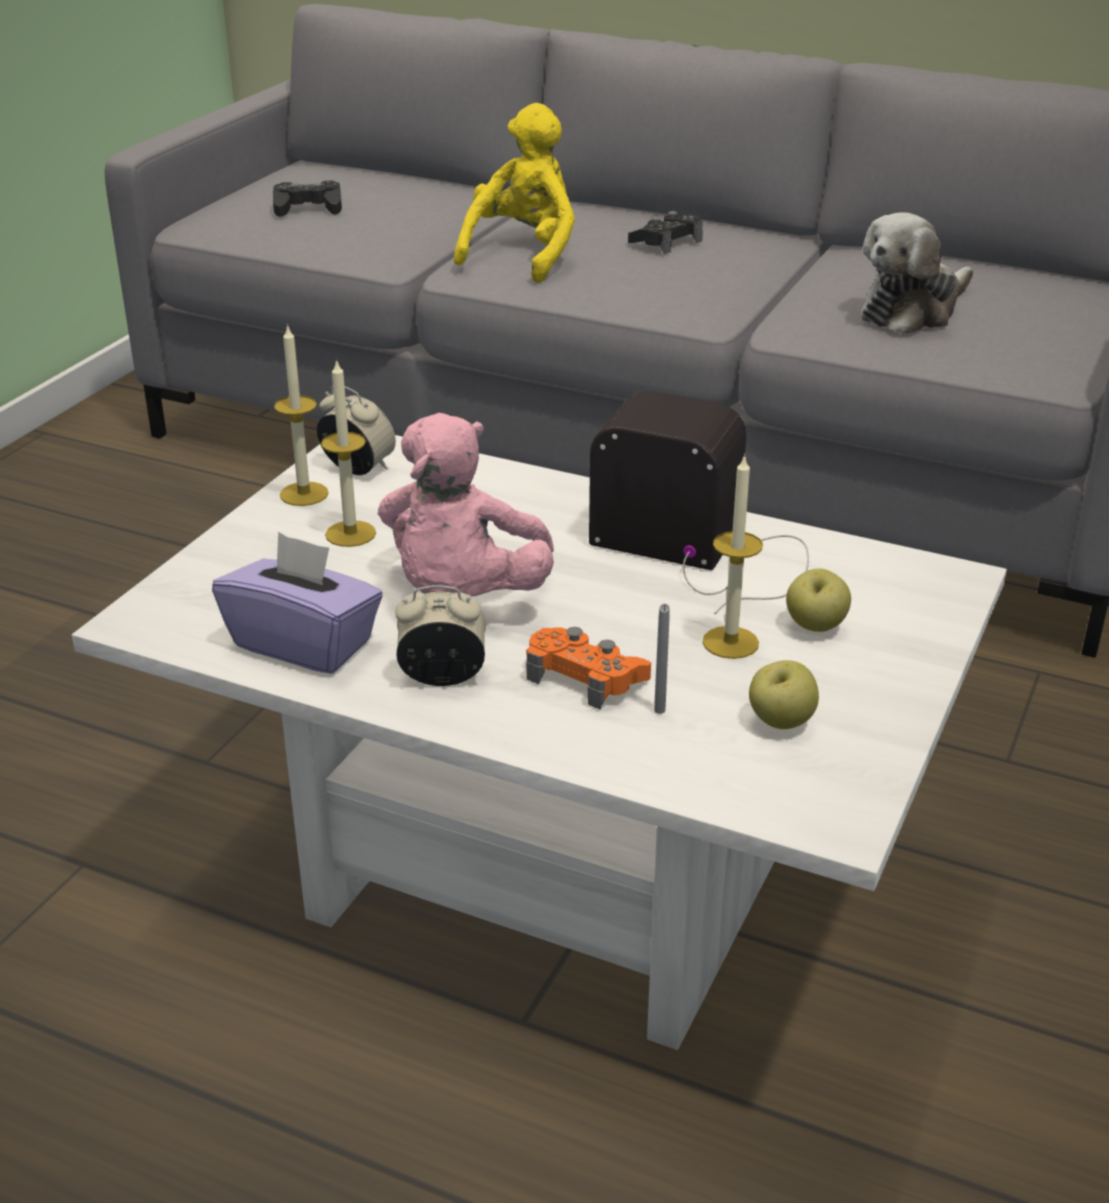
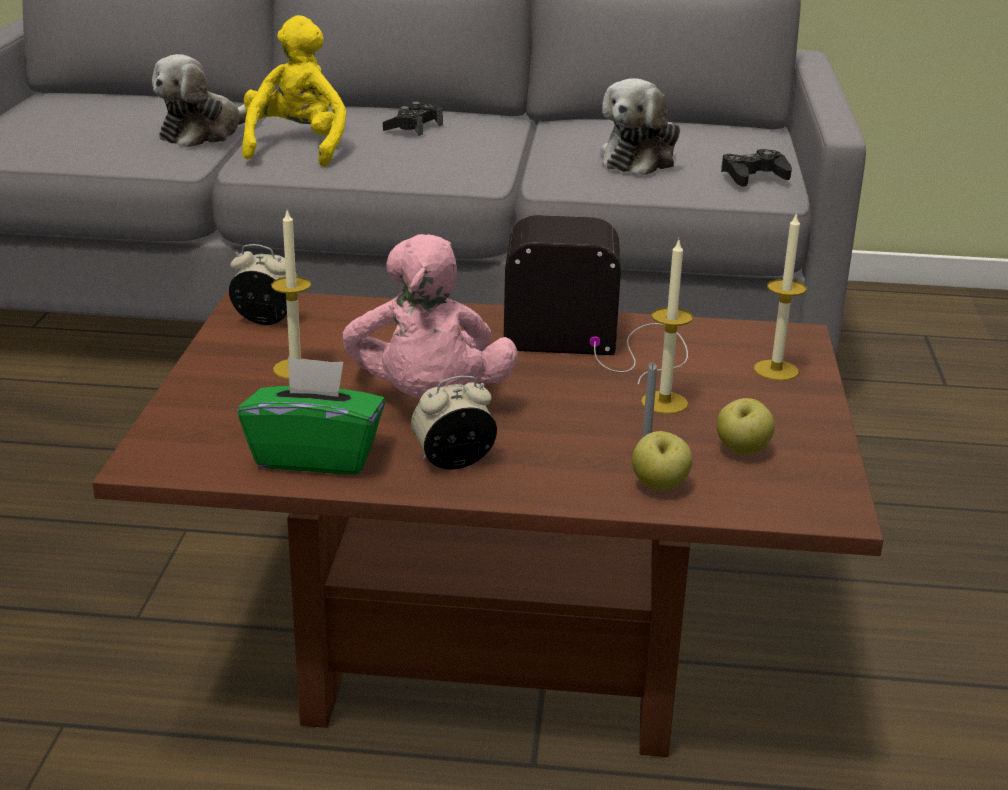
camera: 20 degrees left, 5 degrees down
white coffee table [72,435,1007,1050] -> brown coffee table [92,289,883,757]
purple tissue box [212,532,383,674] -> green tissue box [238,356,385,475]
black game controller [273,181,342,216] -> black game controller moved to [721,149,792,187]
candle [274,324,329,506] -> candle moved to [754,212,806,381]
orange game controller [526,627,651,709] -> none
apple [786,569,851,632] -> apple moved to [632,431,692,490]
none -> plush toy [152,54,247,147]

